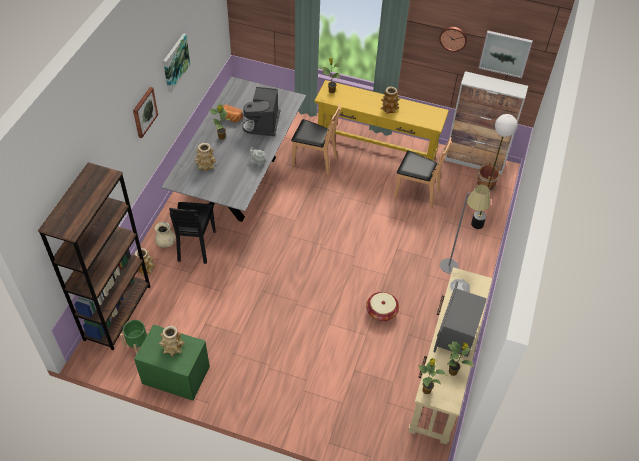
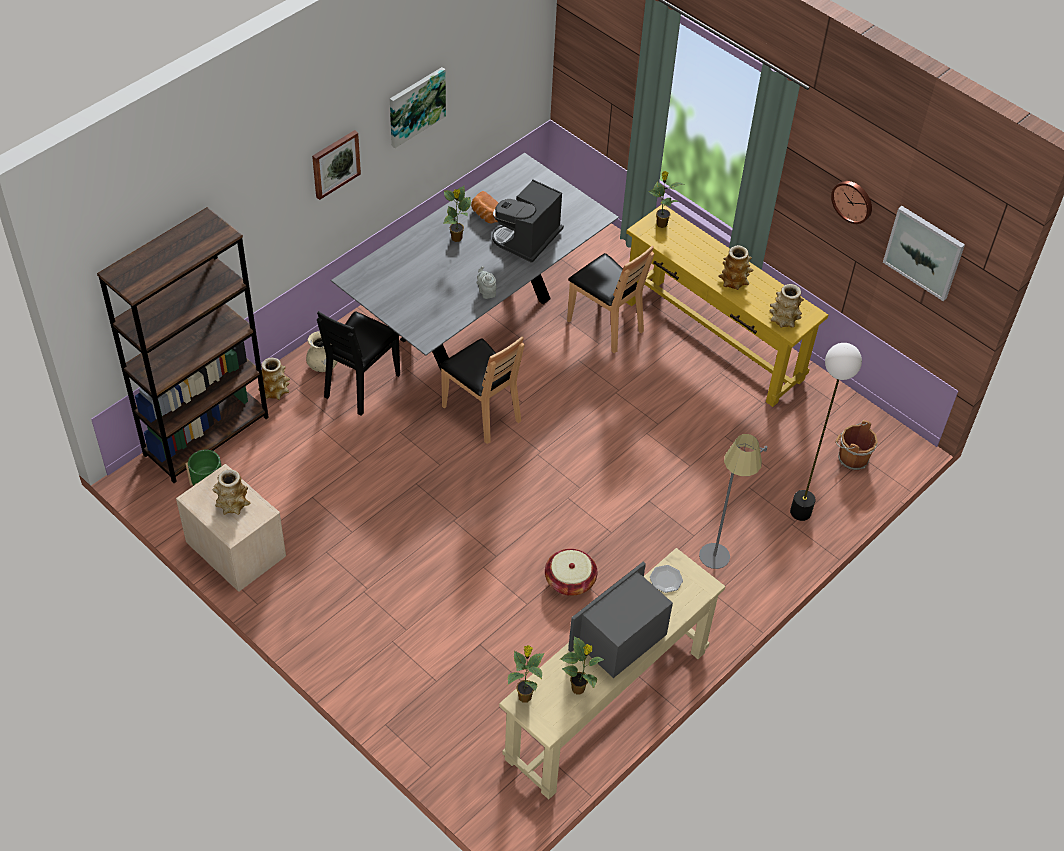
camera: 25 degrees right, 0 degrees up
green nightstand [134,325,210,401] -> beige nightstand [176,464,286,592]
vase [194,143,216,171] -> vase moved to [769,284,804,328]
brown chair [394,137,452,209] -> brown chair moved to [440,336,525,444]
cabinet [445,71,528,175] -> none

